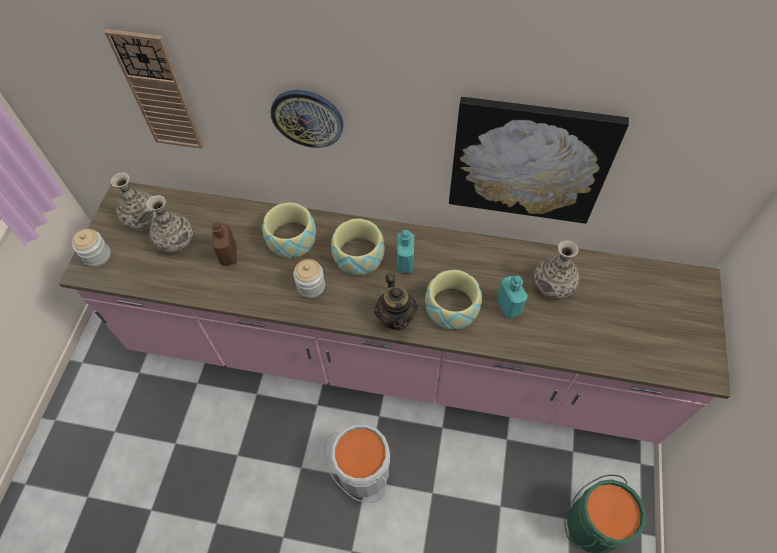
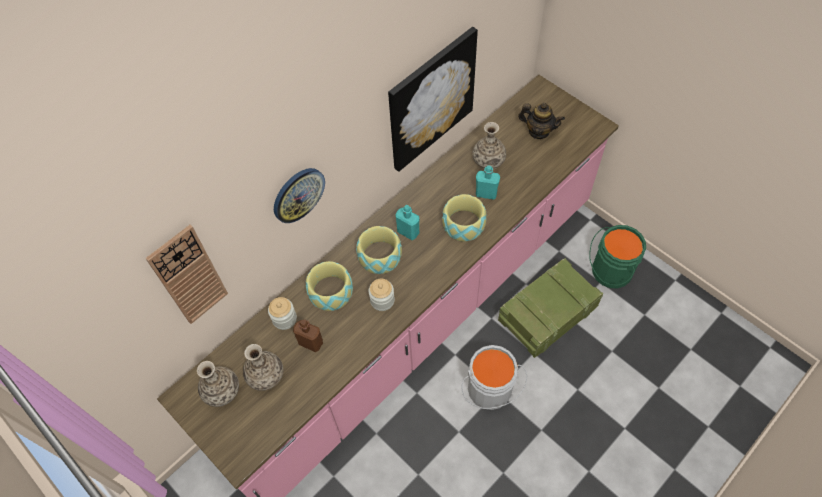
camera: 55 degrees left, 0 degrees up
jar [72,229,111,267] -> jar moved to [268,297,297,330]
teapot [374,273,418,330] -> teapot moved to [518,103,565,139]
none -> crate [498,258,603,358]

